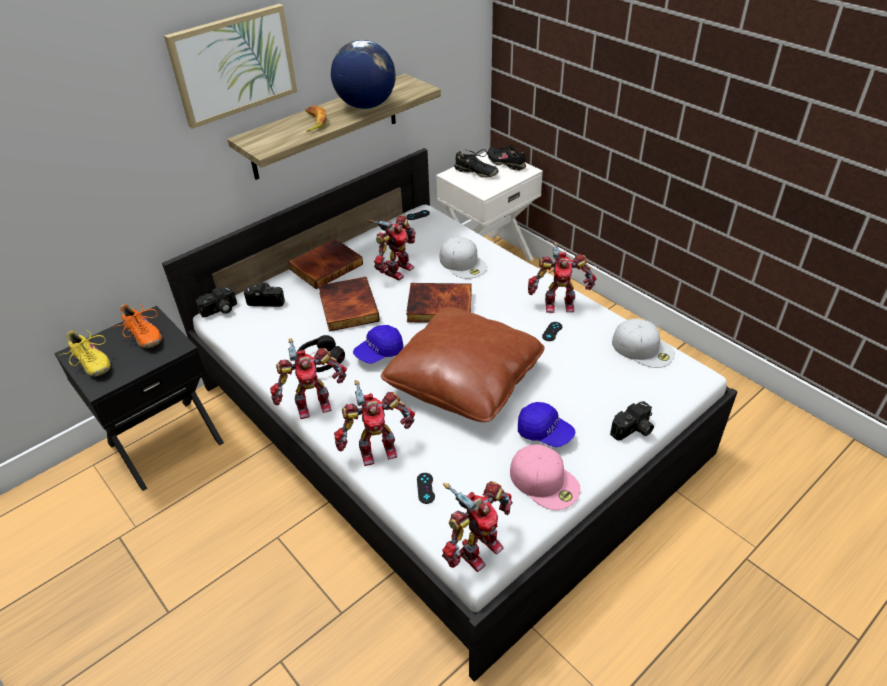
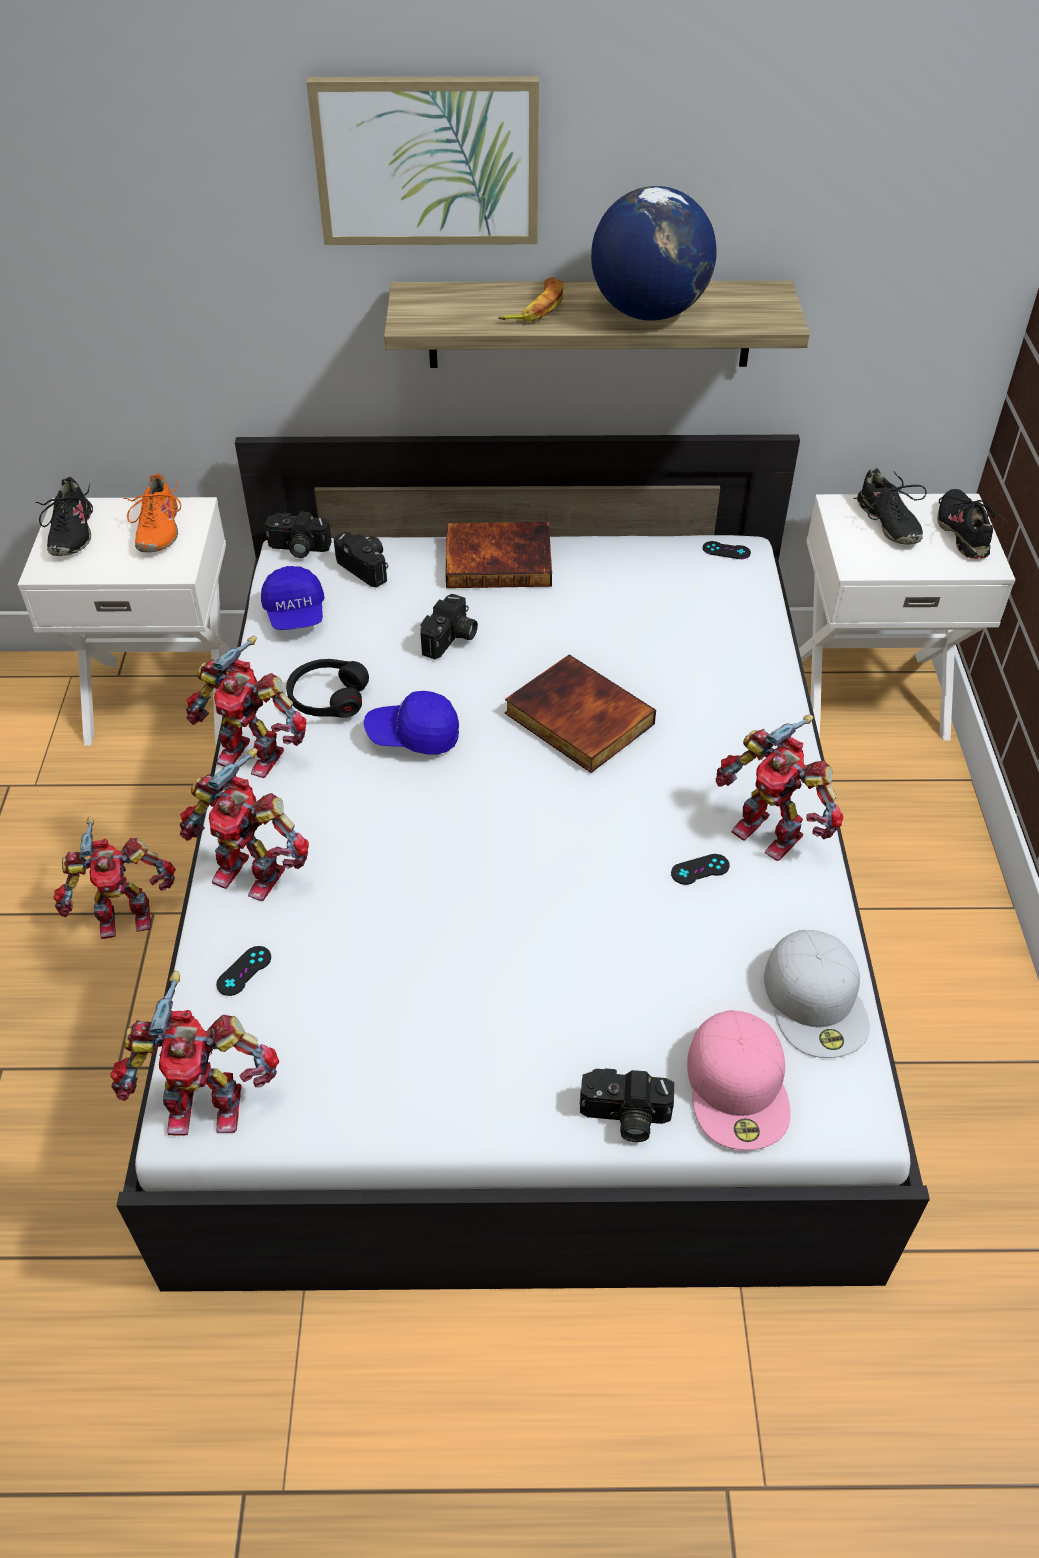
camera: 40 degrees right, 5 degrees up
black nightstand [54,306,224,491] -> white nightstand [18,497,231,746]
yellow shoe [59,329,111,376] -> black shoe [35,476,93,556]
book [318,277,380,332] -> camera [420,594,478,659]
toy robot [368,215,416,280] -> toy robot moved to [54,817,176,939]
brown pillow [381,307,544,422] -> none
white cap [440,237,487,279] -> none
pink cap [510,444,581,510] -> pink cap moved to [687,1010,791,1150]
blue cap [518,402,575,447] -> blue cap moved to [261,566,325,630]

